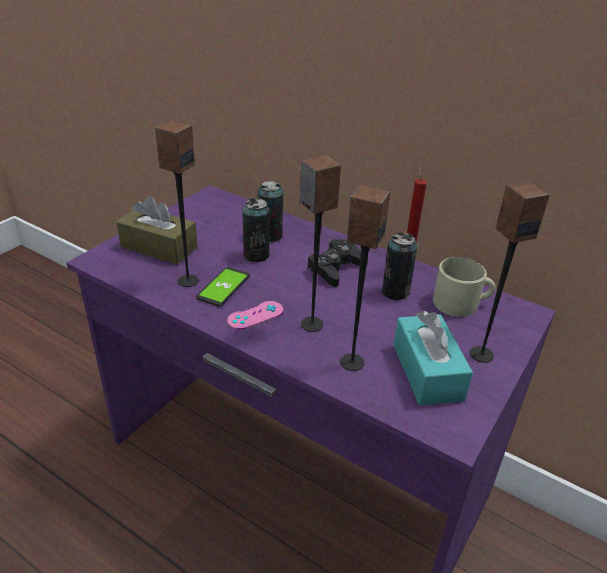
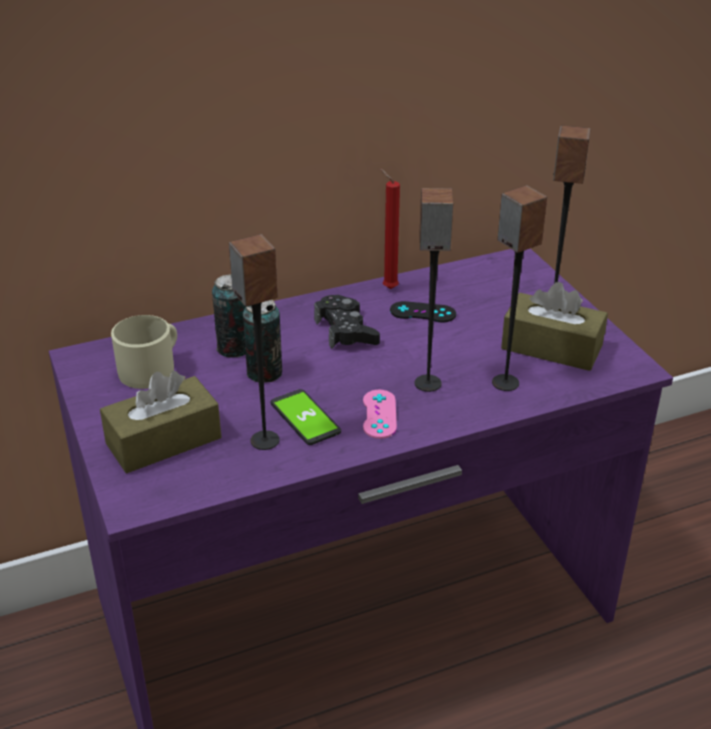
camera: 55 degrees left, 0 degrees up
can [382,232,418,300] -> black game controller [390,301,456,322]
turquoise tissue box [394,311,473,406] -> brown tissue box [501,282,608,371]
beige mug [433,257,496,317] -> beige mug moved to [111,315,177,389]

